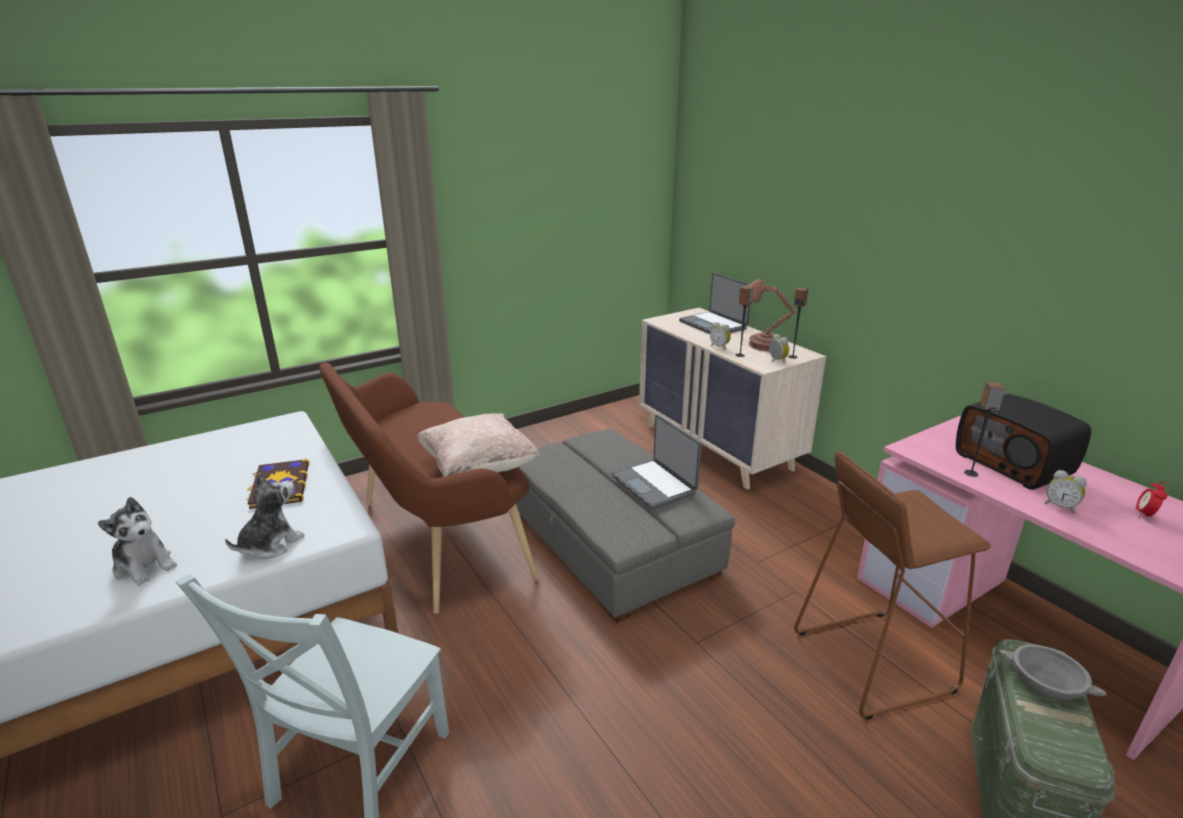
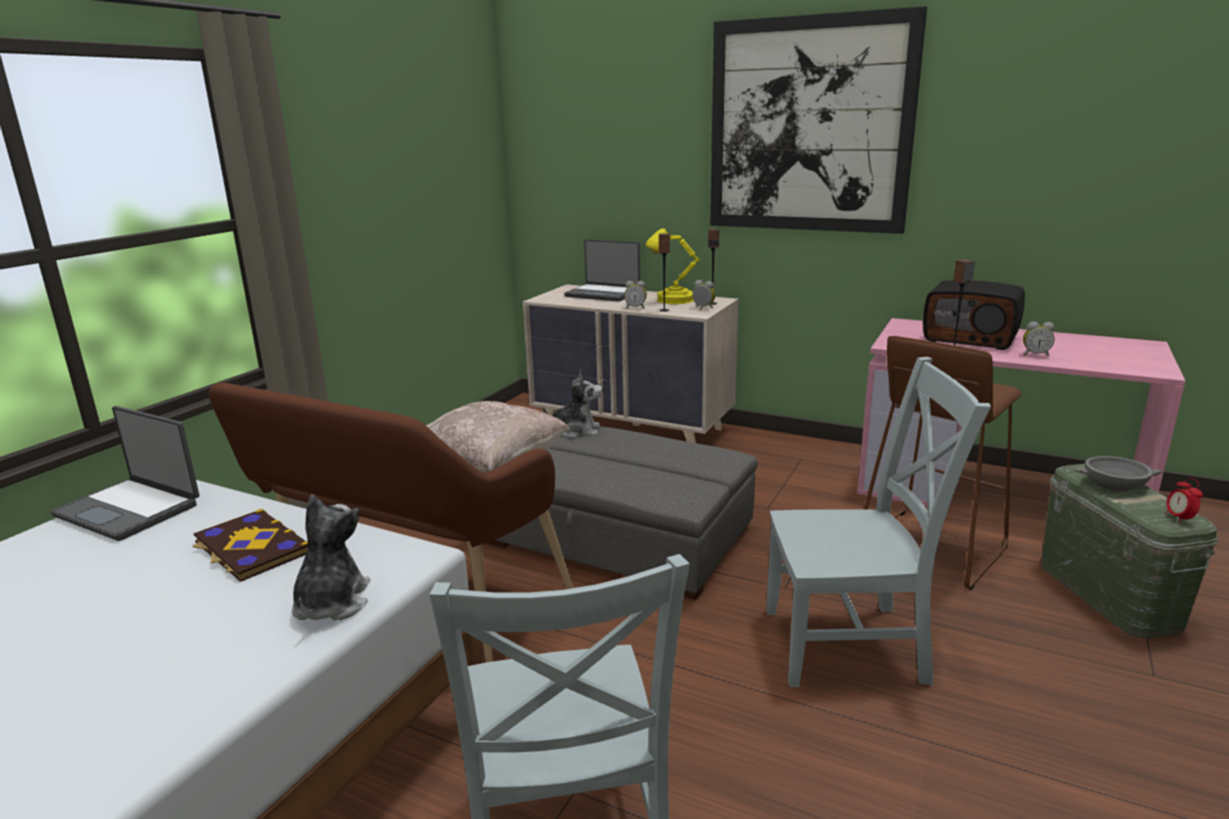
camera: 30 degrees left, 5 degrees down
plush toy [98,497,177,585] -> plush toy moved to [543,369,603,438]
laptop [612,415,702,509] -> laptop moved to [50,406,199,541]
brown table lamp [747,279,796,352] -> yellow table lamp [646,228,700,304]
alarm clock [1135,481,1167,518] -> alarm clock moved to [1165,478,1203,523]
none -> picture [710,6,927,234]
none -> grey chair [766,357,991,687]

